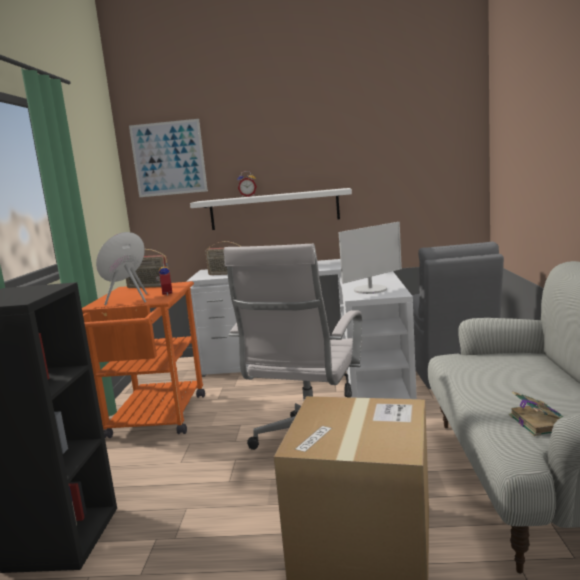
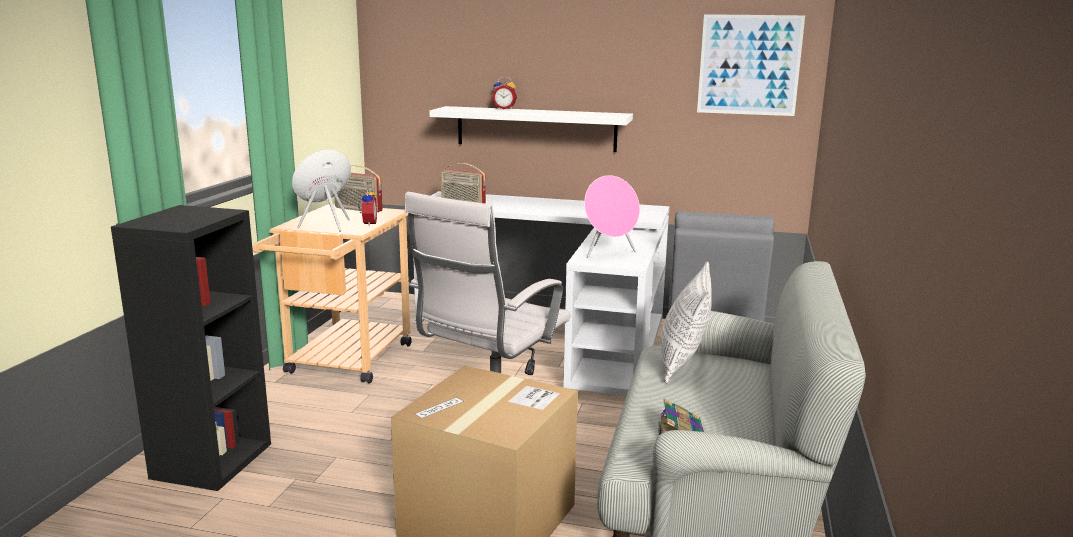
camera: 10 degrees right, 5 degrees up
orange cart [82,281,205,438] -> beige cart [252,204,412,383]
picture [129,119,208,197] -> picture moved to [697,14,805,116]
monitor [339,222,402,294] -> pink speaker [584,175,640,258]
none -> pillow [660,261,712,383]

